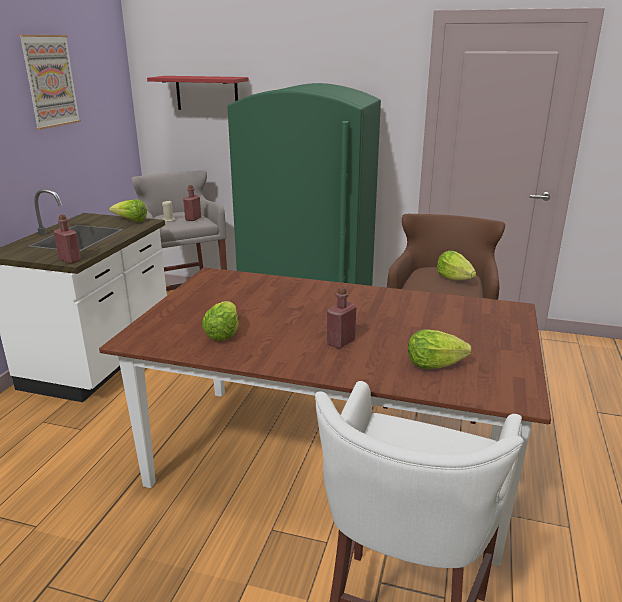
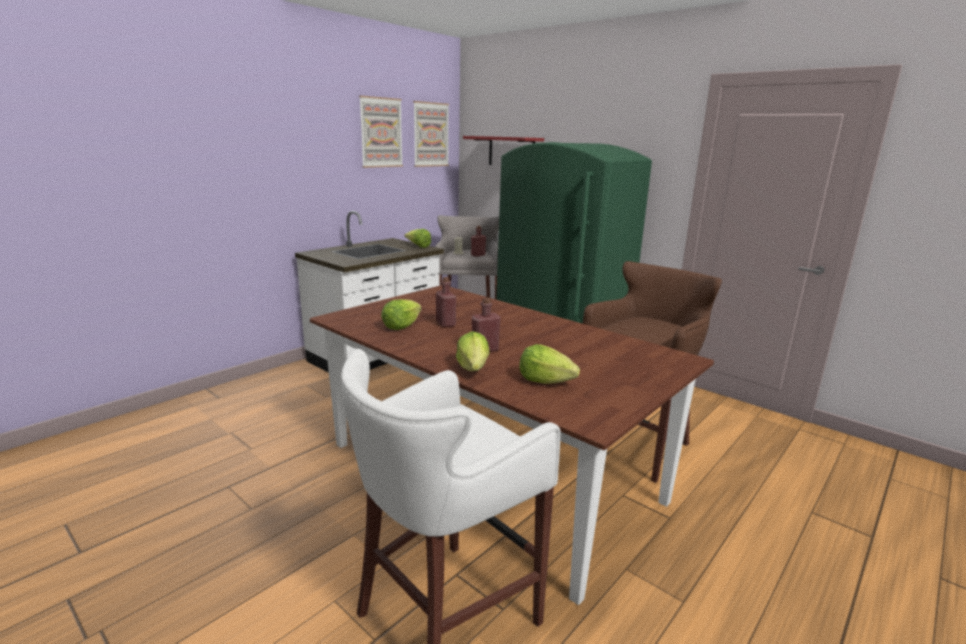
camera: 25 degrees right, 5 degrees down
red bottle [54,215,81,264] -> red bottle moved to [436,277,456,327]
lettuce [437,251,476,280] -> lettuce moved to [456,331,490,371]
none -> picture [413,101,449,167]

